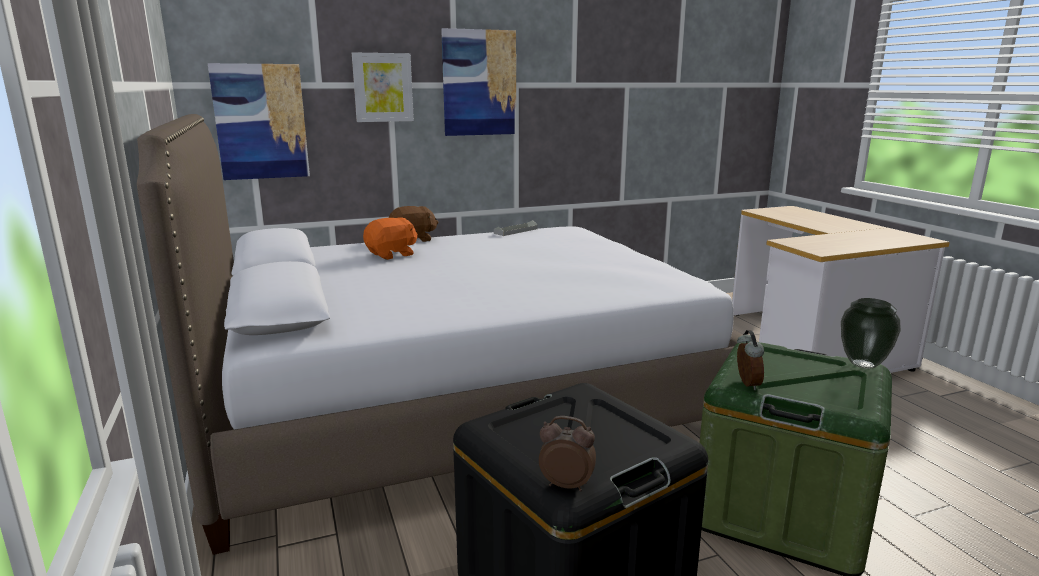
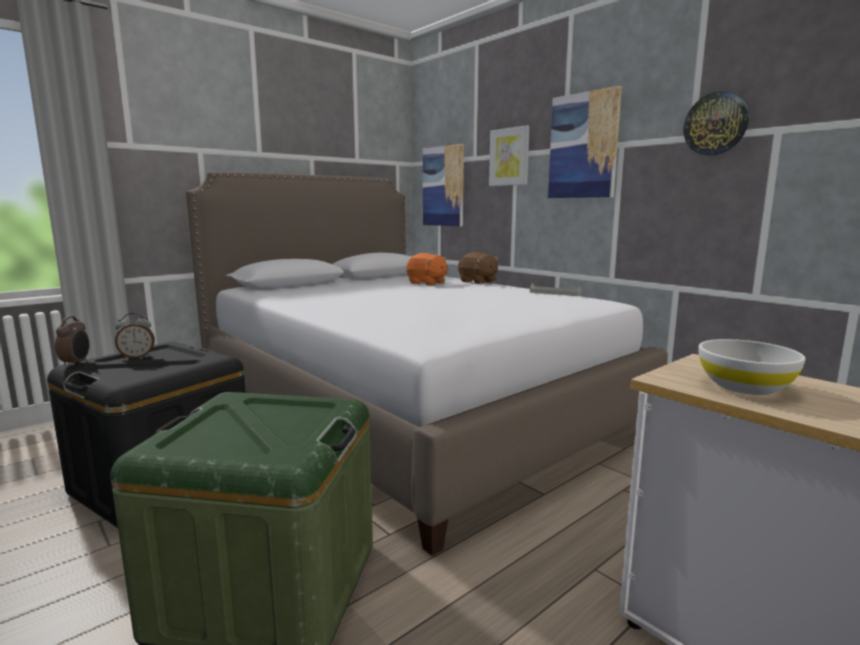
camera: 70 degrees right, 5 degrees down
alarm clock [737,330,764,390] -> alarm clock moved to [115,313,155,359]
vase [841,298,901,369] -> none
none -> wall clock [684,91,749,156]
none -> white bowl [699,339,806,395]

